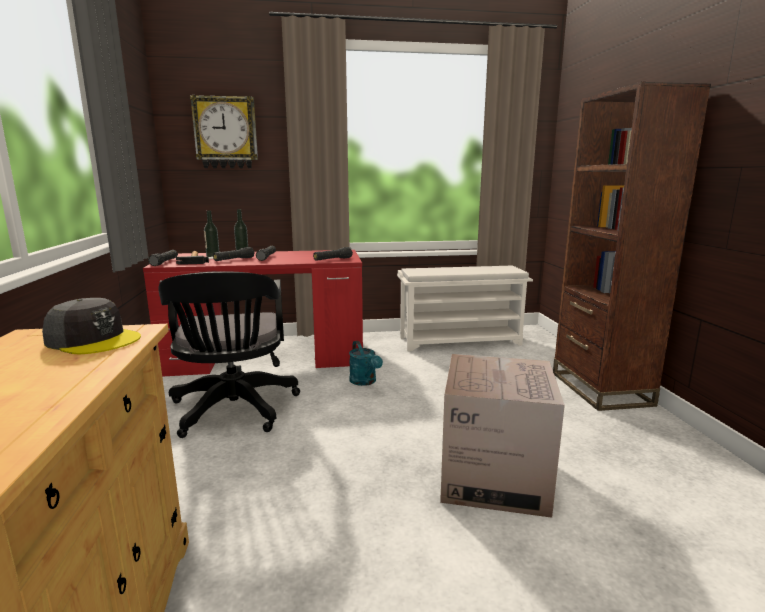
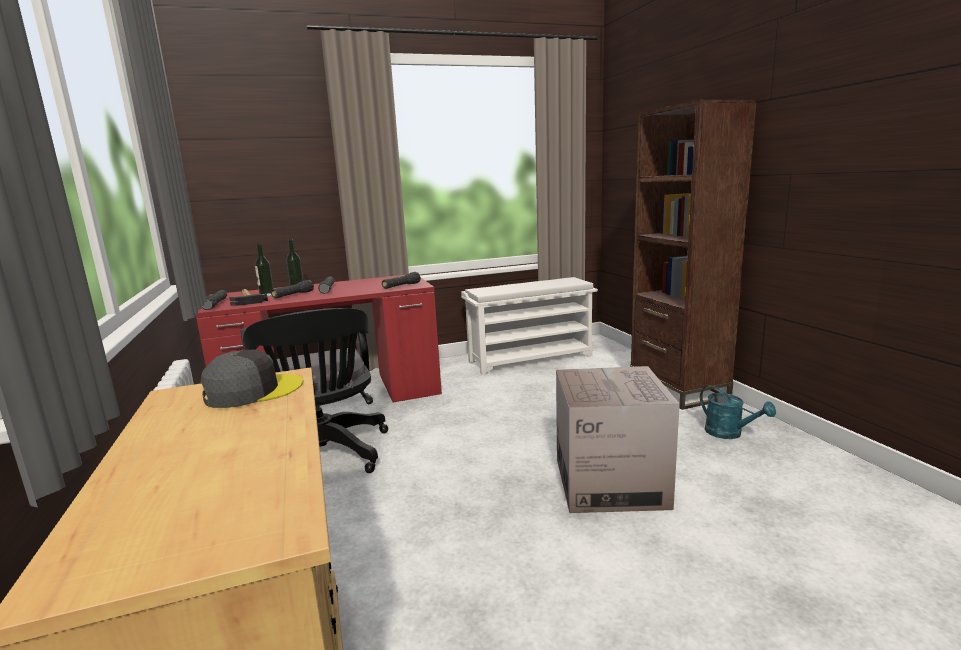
camera: 10 degrees left, 0 degrees up
grey cap [42,298,141,354] -> grey cap turned 45 degrees counterclockwise [200,349,303,408]
wall clock [190,95,258,168] -> none
turquoise watering can [349,341,383,386] -> turquoise watering can moved to [700,385,776,439]

